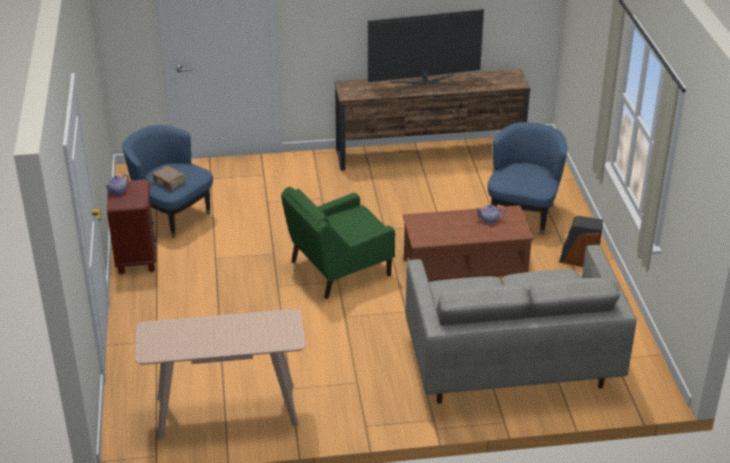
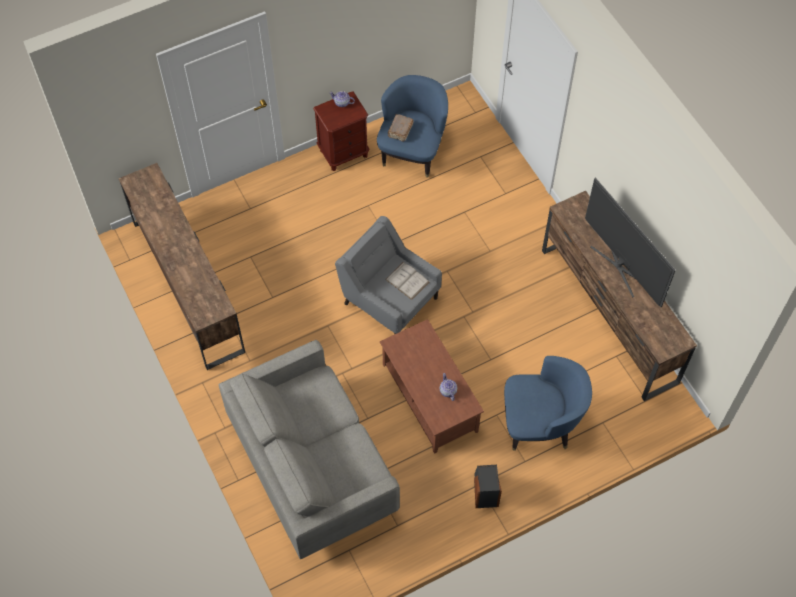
camera: 70 degrees right, 25 degrees up
beige console table [135,309,306,440] -> brown tv stand [119,163,245,370]
green armchair [281,187,395,299] -> grey armchair [335,216,442,334]
none -> white book [385,262,429,300]

